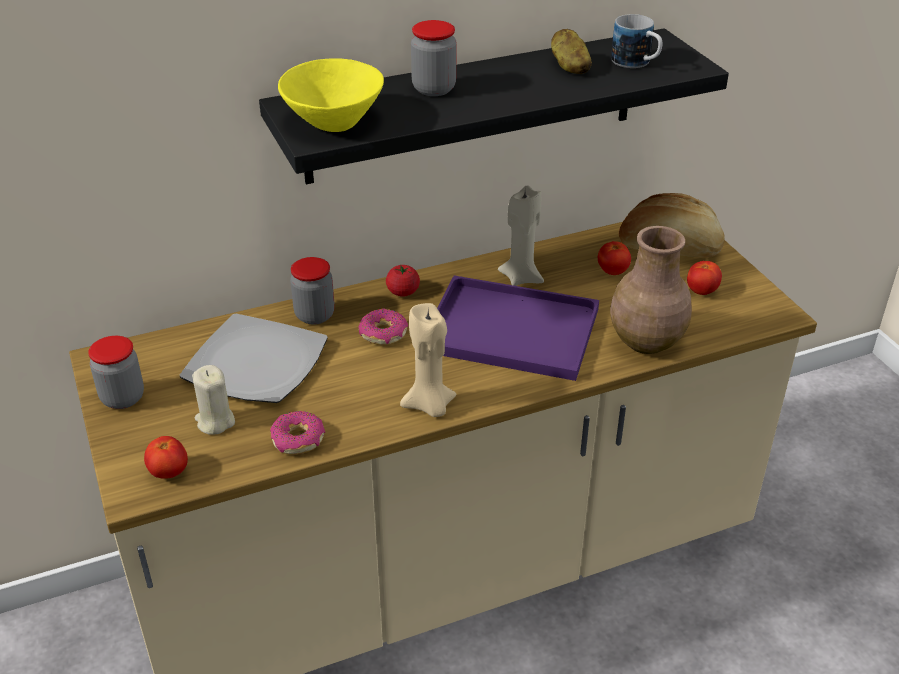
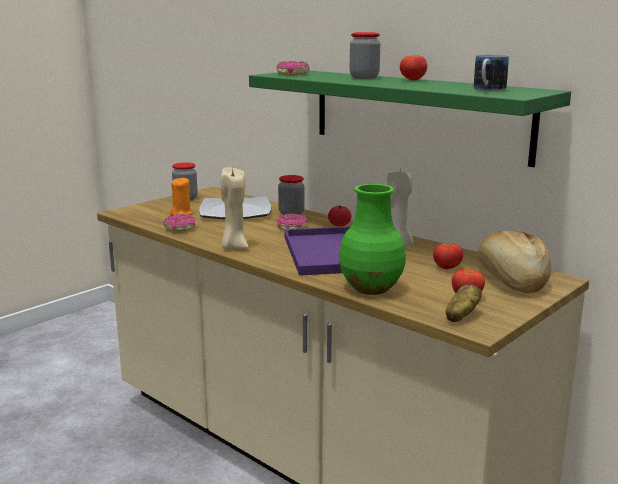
camera: 65 degrees right, 20 degrees down
tomato [144,436,188,479] -> tomato moved to [400,55,427,80]
beige candle [192,365,235,435] -> orange candle [170,177,193,215]
black shelf [259,28,729,184] -> green shelf [249,71,571,167]
yellow bowl [278,58,384,132] -> donut [277,61,310,76]
potato [551,29,592,74] -> potato moved to [446,284,482,322]
brown vase [610,226,692,354] -> green vase [339,184,406,295]

